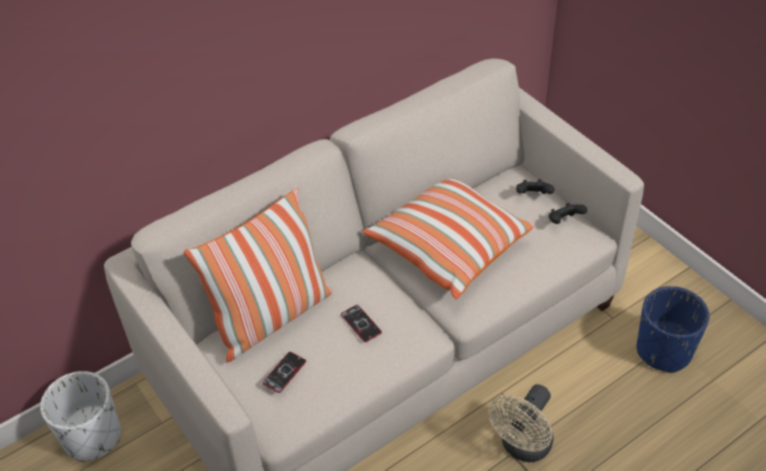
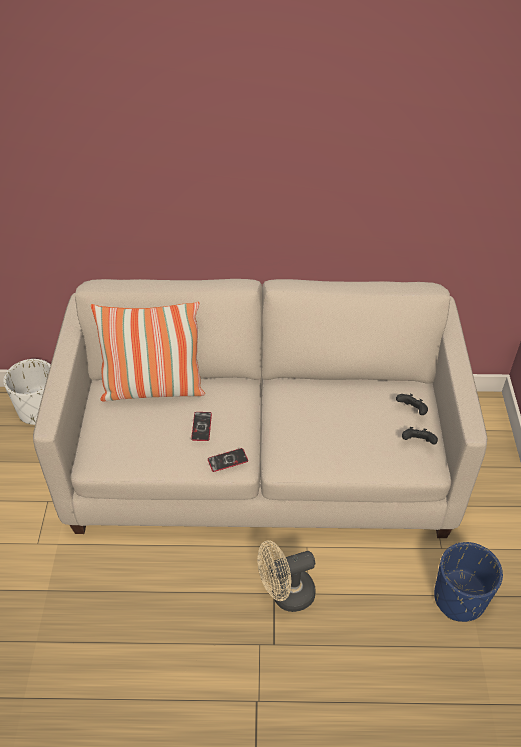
camera: 35 degrees right, 0 degrees up
phone [262,352,306,393] -> phone moved to [208,448,248,472]
pillow [363,179,534,299] -> none

